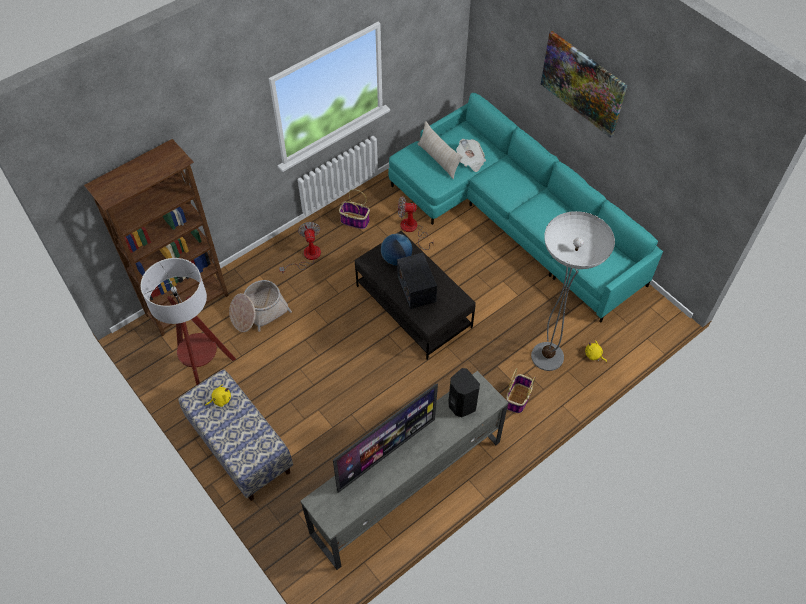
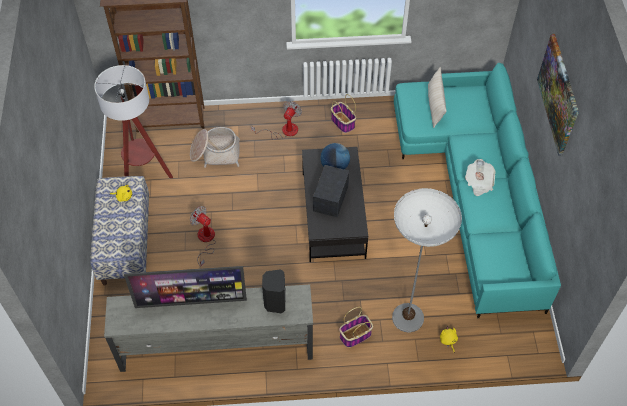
camera: 35 degrees right, 0 degrees up
fan [398,196,434,250] -> fan moved to [190,206,216,267]
newspaper [456,139,486,172] -> newspaper moved to [465,159,496,196]

